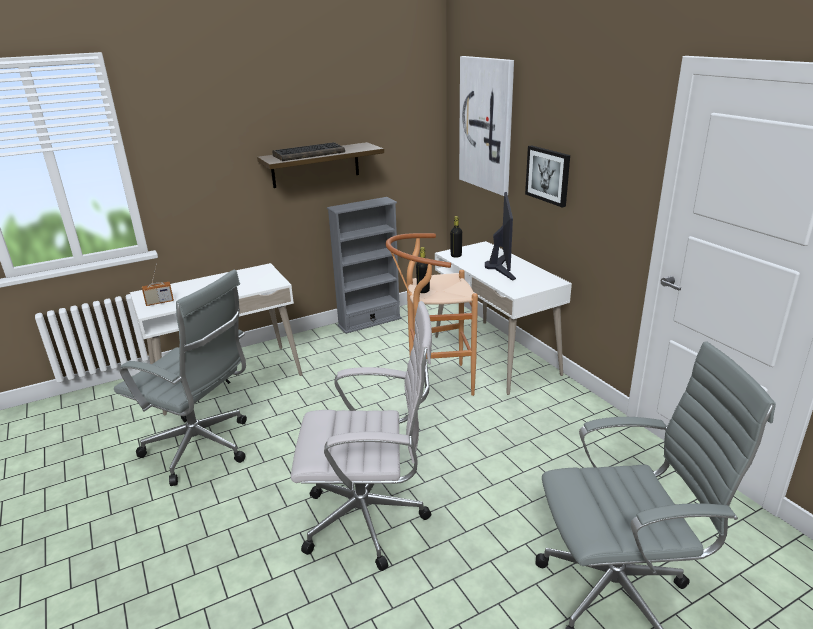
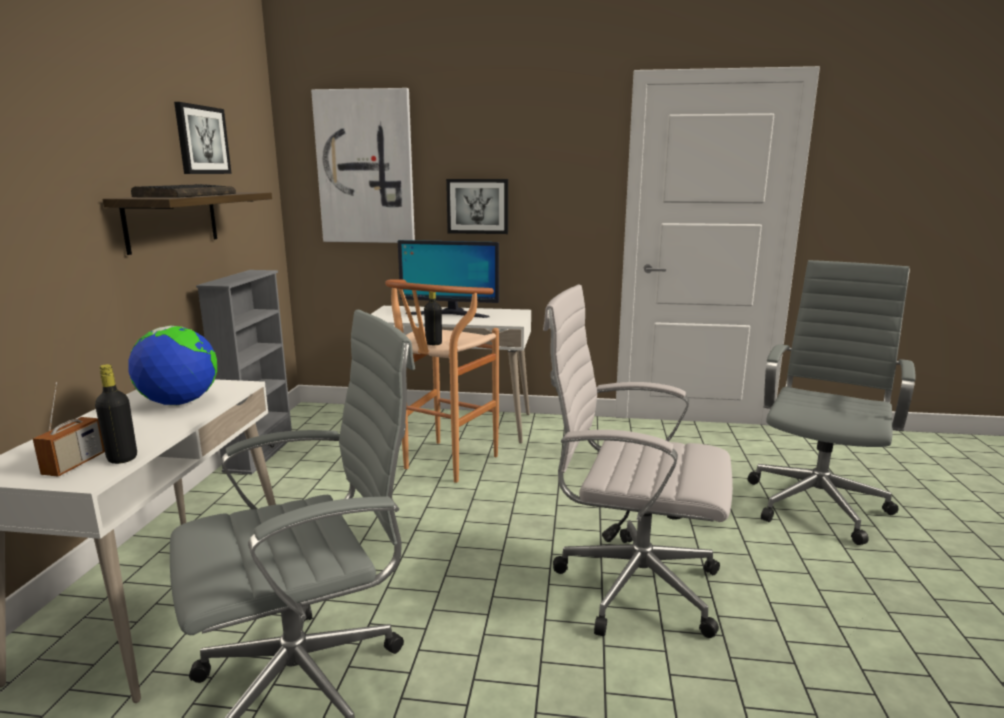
camera: 55 degrees left, 10 degrees down
white office chair [291,301,432,571] -> white office chair turned 105 degrees counterclockwise [543,285,733,638]
black bottle [450,216,462,258] -> black bottle moved to [95,364,137,464]
monitor [485,192,516,281] -> monitor turned 150 degrees clockwise [398,240,499,318]
none -> globe [128,326,217,405]
none -> picture [174,102,232,174]

